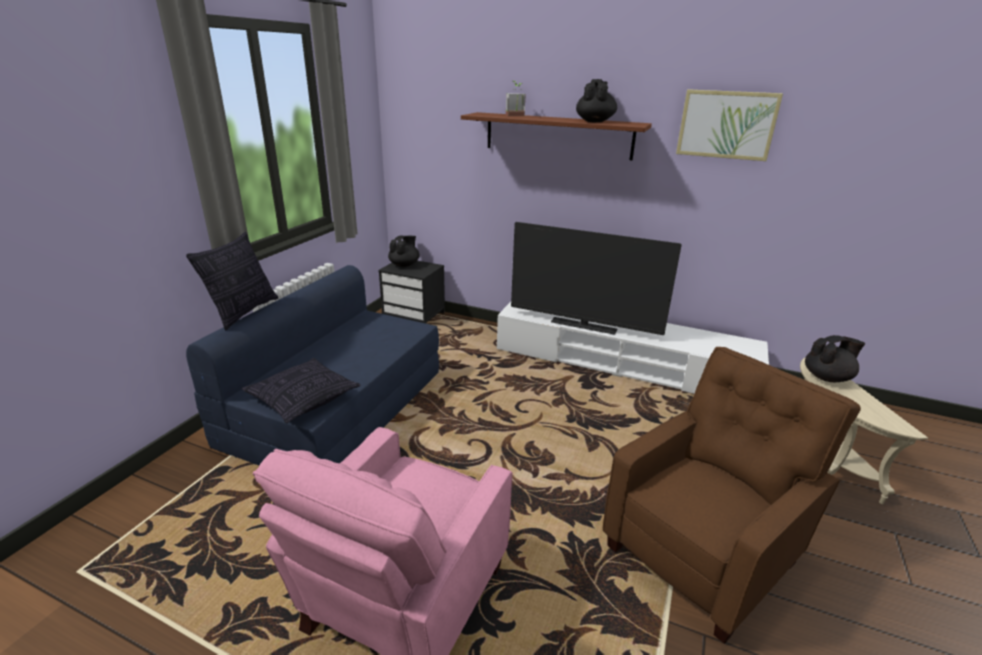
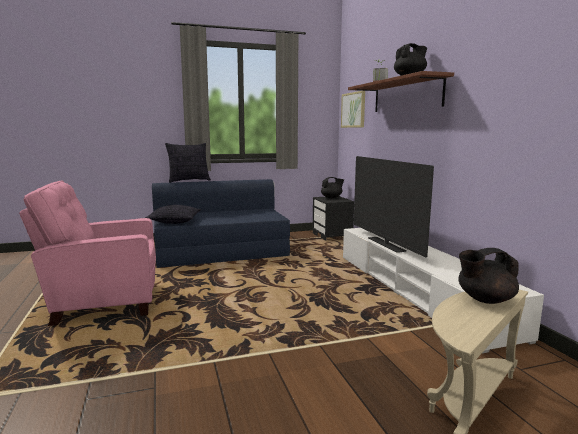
camera: 50 degrees right, 15 degrees down
brown armchair [603,347,861,644] -> none
picture [676,89,783,161] -> picture moved to [341,91,365,128]
black teapot [805,335,865,382] -> black teapot turned 135 degrees clockwise [458,248,519,304]

